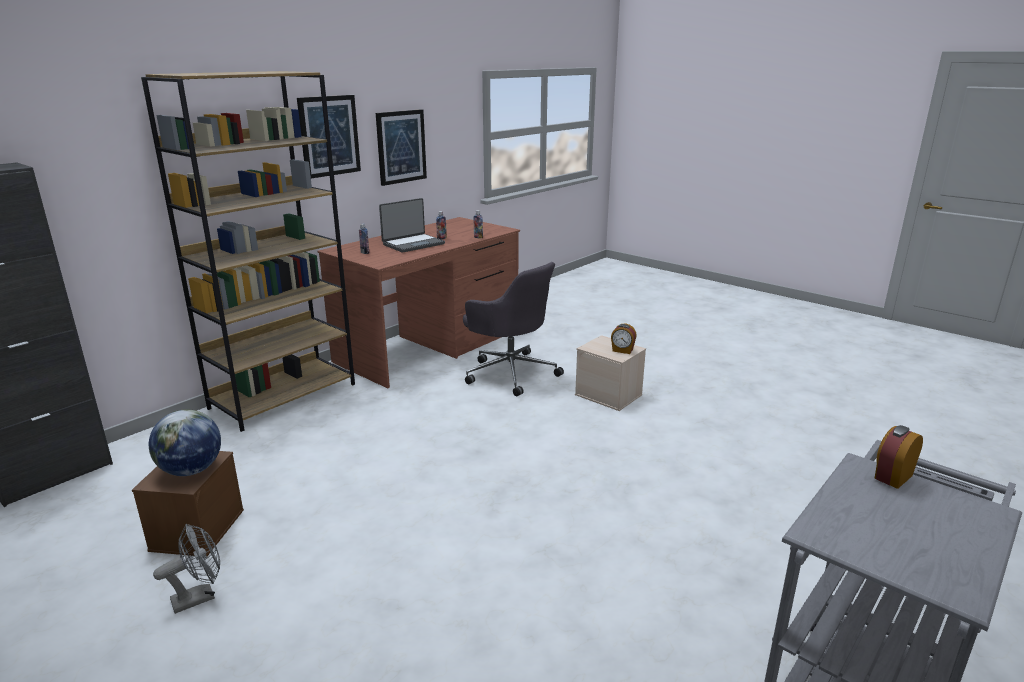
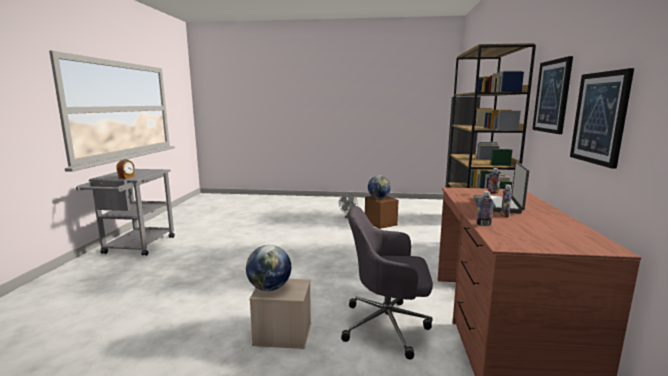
camera: 145 degrees right, 10 degrees down
alarm clock [611,324,637,354] -> globe [246,245,291,291]

